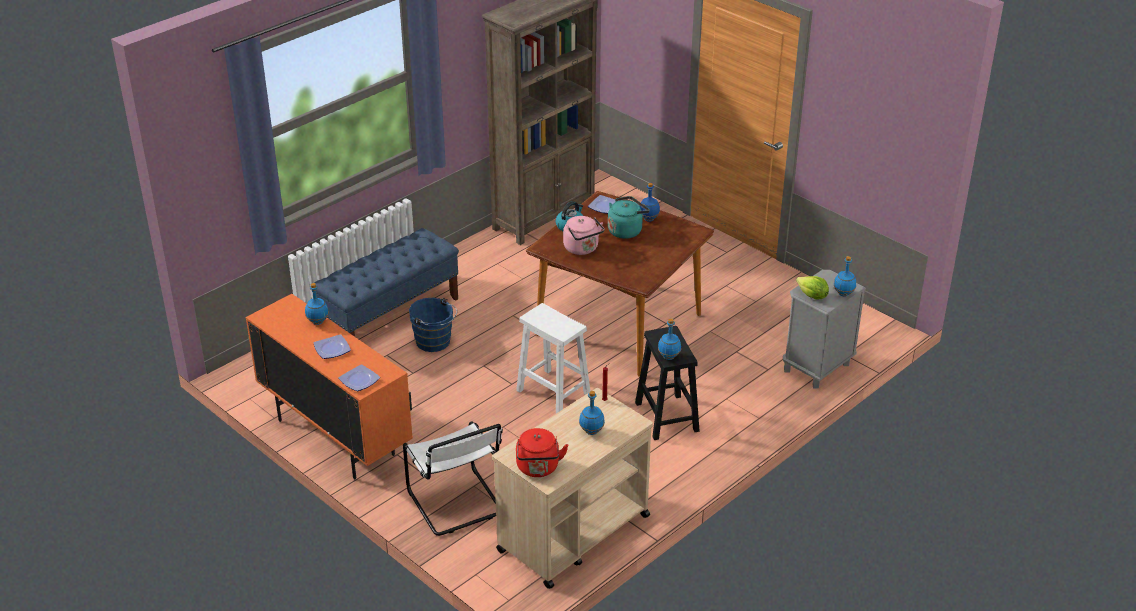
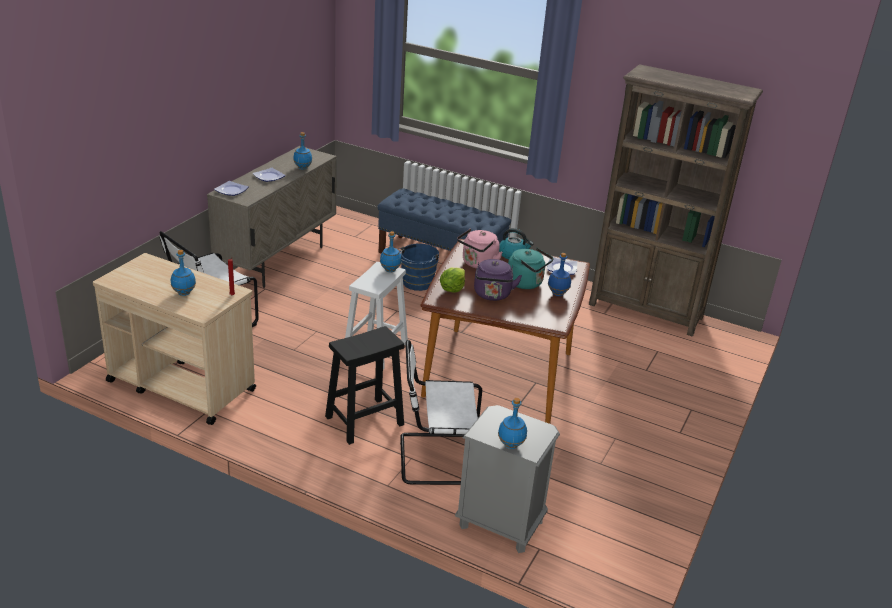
camera: 70 degrees right, 5 degrees down
orange cabinet [246,294,413,480] -> beige cabinet [207,146,337,288]
red kettle [516,428,569,477] -> none
blue bottle [658,319,681,360] -> blue bottle moved to [380,231,401,272]
lettuce [796,276,829,299] -> lettuce moved to [440,268,465,292]
none -> white chair [400,340,482,485]
none -> purple kettle [474,259,522,301]

